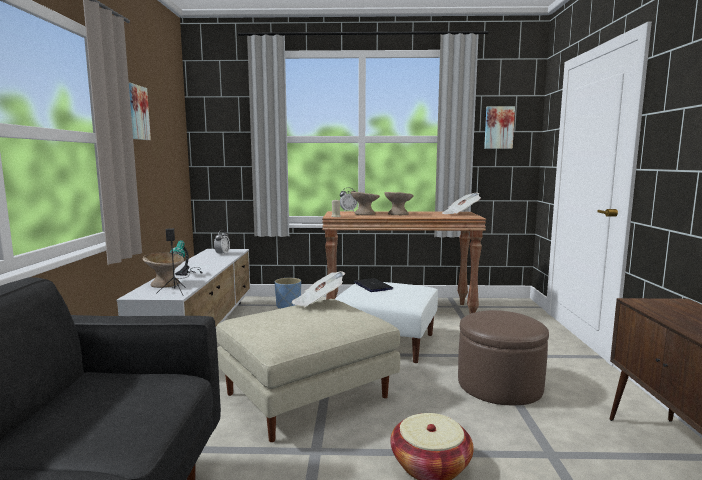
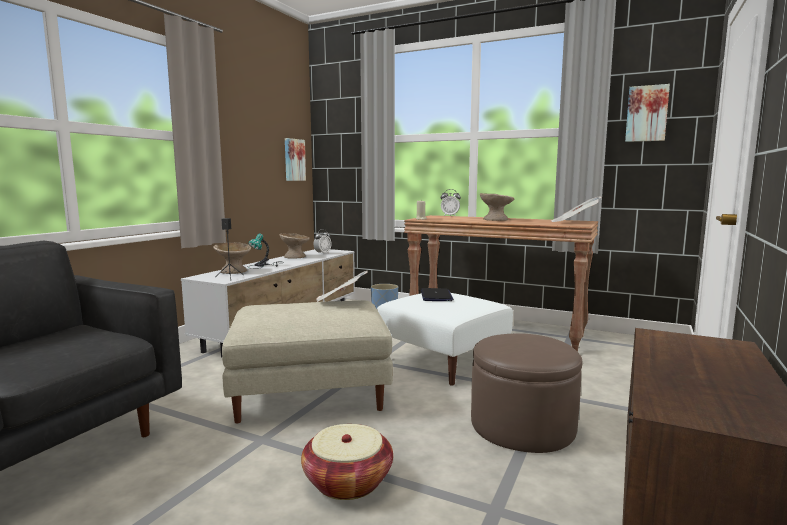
camera: 25 degrees right, 0 degrees up
picture [129,82,151,140] -> picture moved to [285,138,306,181]
beige bowl [351,191,380,215] -> beige bowl moved to [280,233,310,259]

